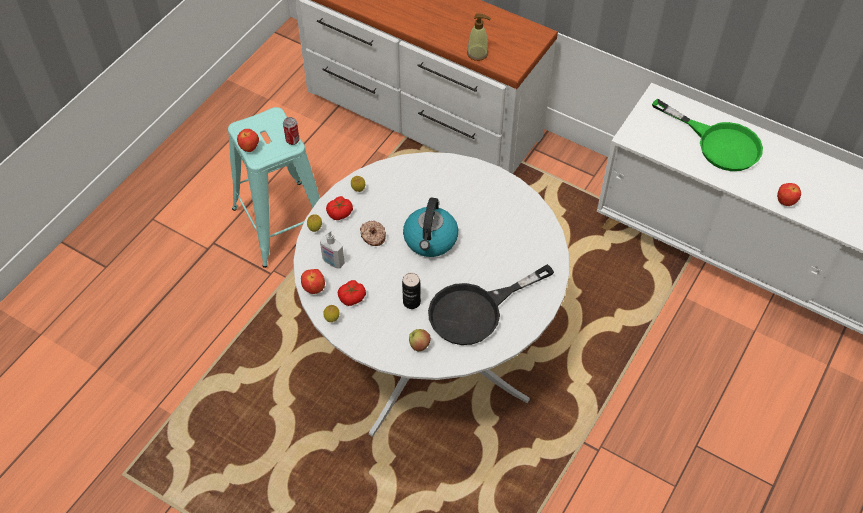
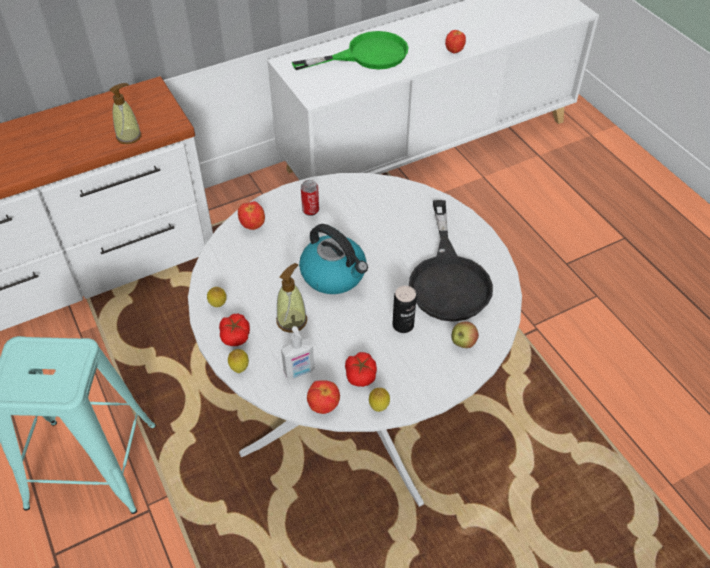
camera: 60 degrees left, 5 degrees down
apple [237,129,259,152] -> apple moved to [238,201,265,230]
can [283,117,299,145] -> can moved to [301,180,319,216]
donut [360,221,386,246] -> soap dispenser [276,263,307,333]

